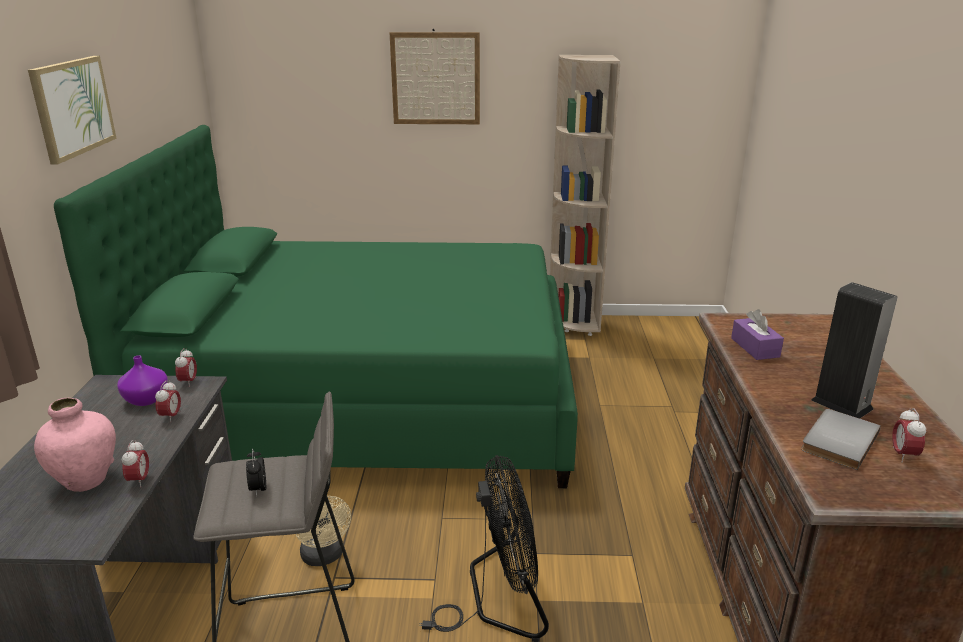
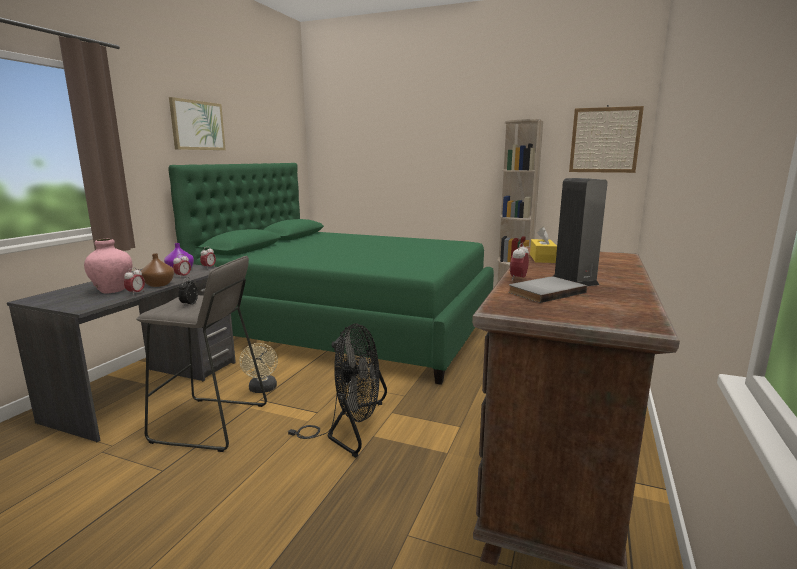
camera: 20 degrees right, 10 degrees down
picture [390,29,480,124] -> picture moved to [569,105,644,173]
purple tissue box [731,309,784,360] -> yellow tissue box [530,227,557,263]
alarm clock [892,408,926,462] -> alarm clock moved to [510,243,529,280]
none -> brown vase [141,254,174,287]

